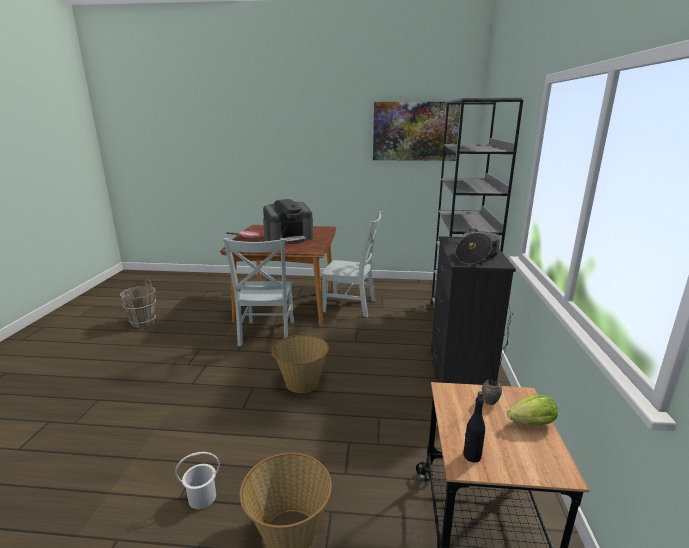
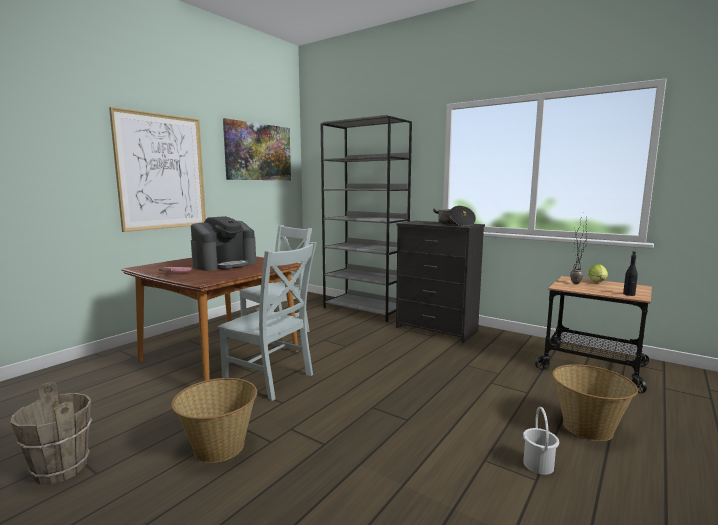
camera: 60 degrees left, 10 degrees down
coffee machine [263,199,313,244] -> coffee machine turned 45 degrees clockwise [191,216,256,271]
basket [271,335,329,393] -> basket moved to [171,378,257,463]
none -> picture [109,107,206,232]

